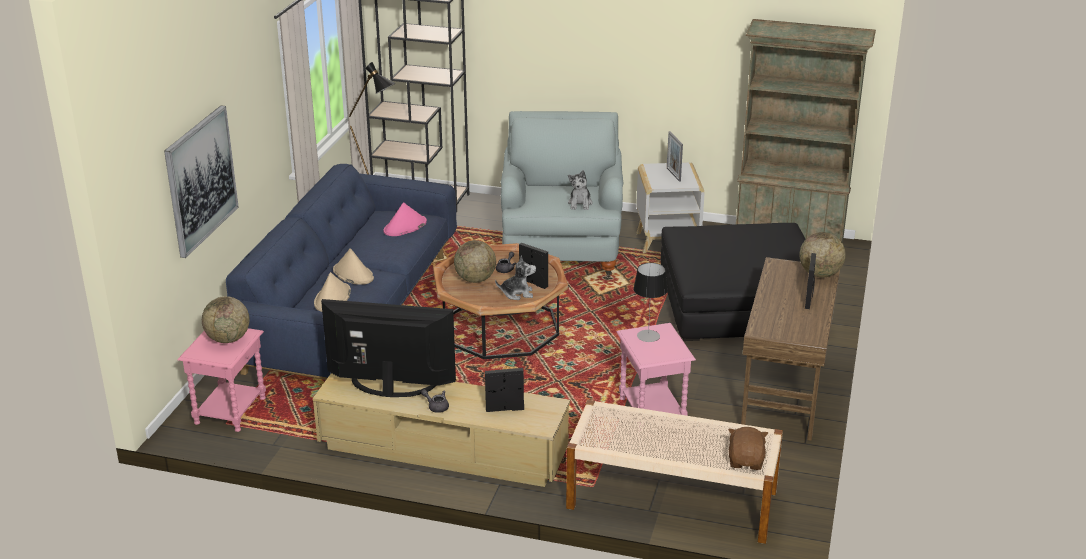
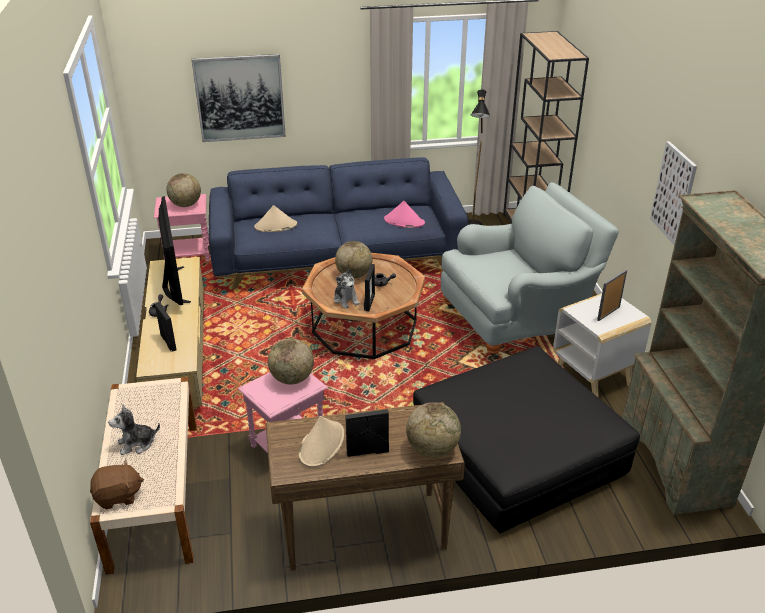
camera: 65 degrees right, 5 degrees up
beige hat [333,248,374,285] -> beige hat moved to [298,416,344,468]
plush toy [568,170,592,210] -> plush toy moved to [108,404,160,455]
table lamp [633,263,668,342] -> globe [268,338,314,385]
none -> picture [650,141,697,245]

